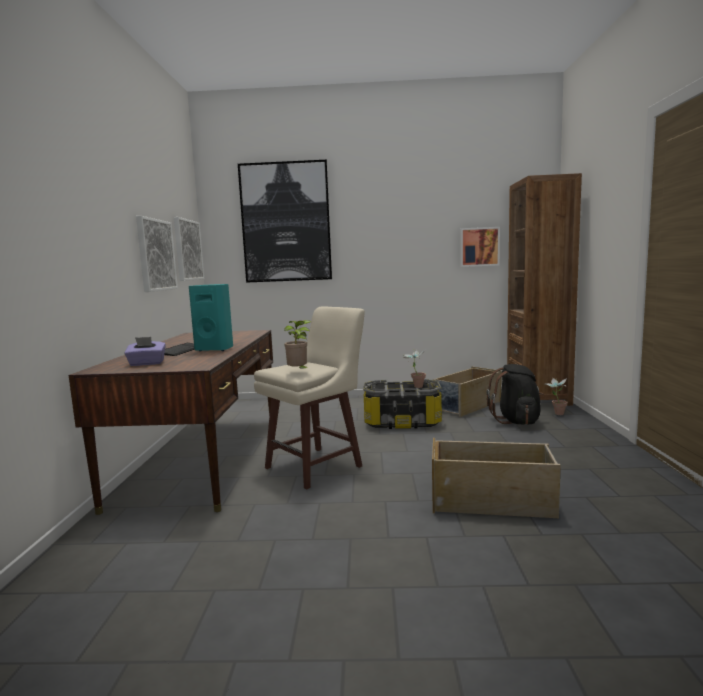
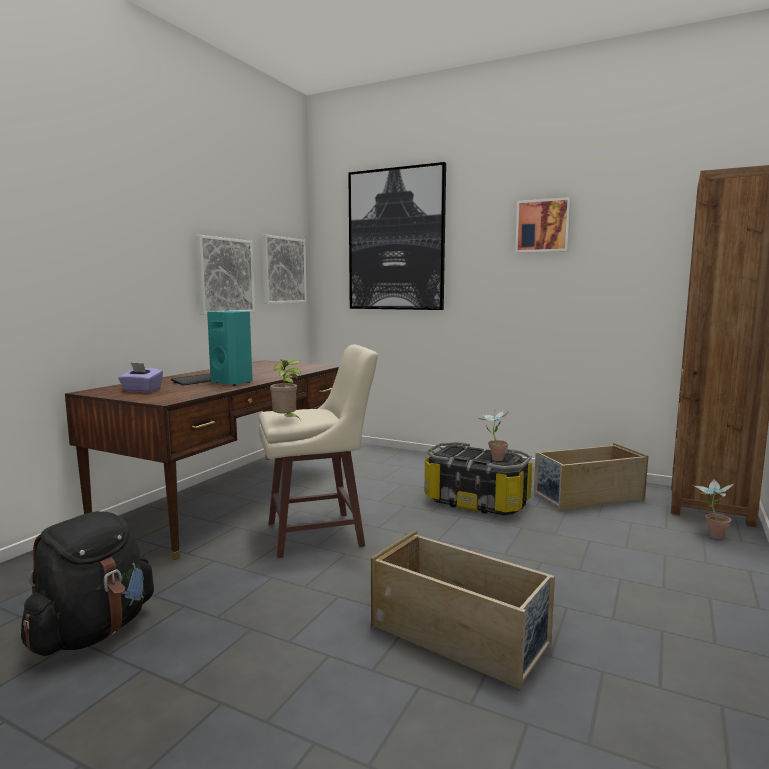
camera: 25 degrees right, 0 degrees up
picture [460,227,500,267] -> picture moved to [515,197,571,253]
black backpack [487,364,543,425] -> black backpack moved to [21,511,154,656]

